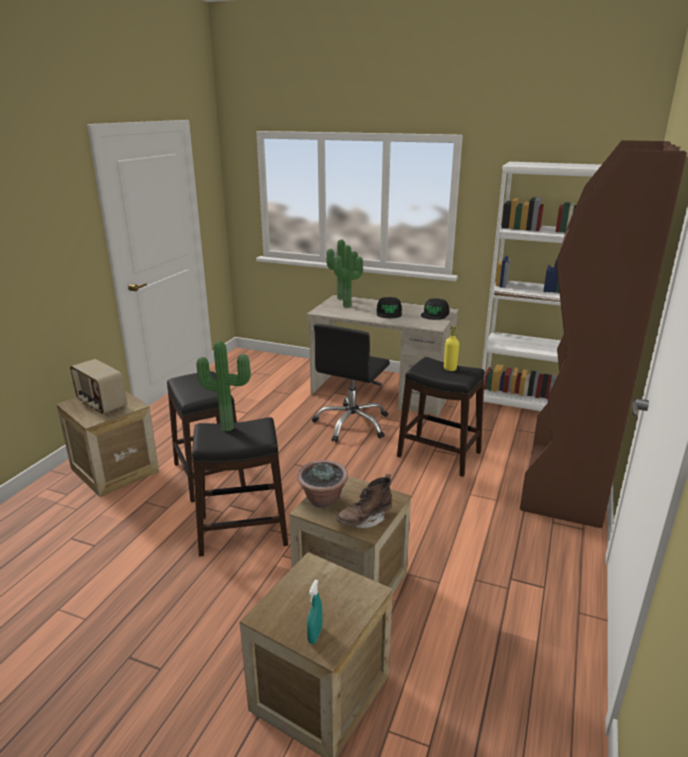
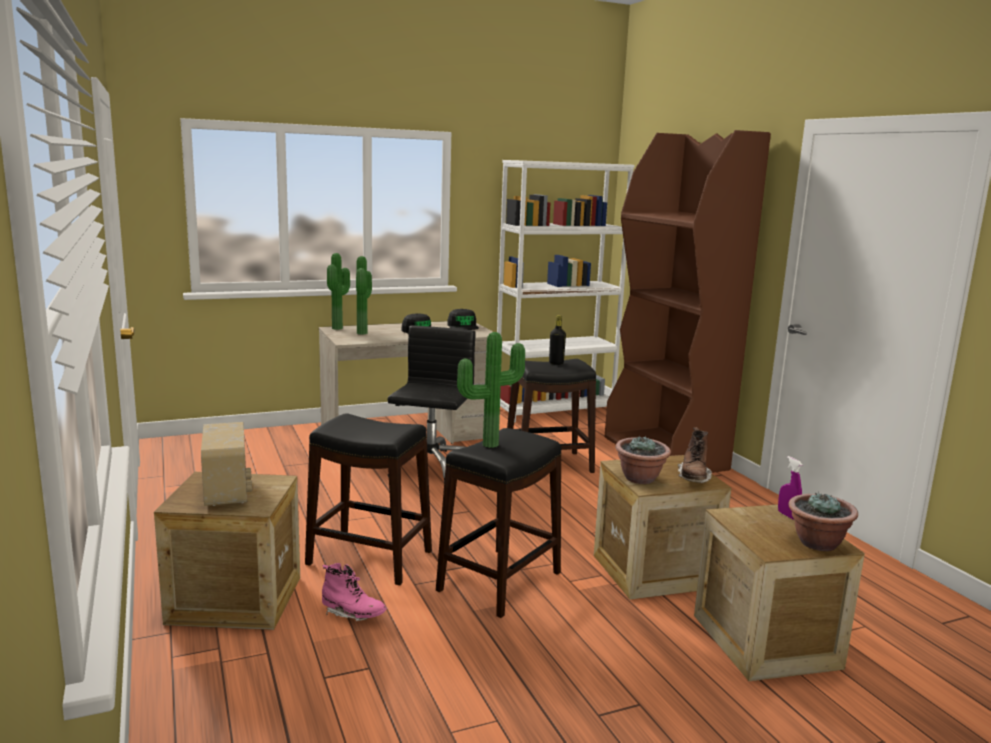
camera: 45 degrees left, 10 degrees down
radio [70,359,127,414] -> radio turned 105 degrees counterclockwise [201,422,252,506]
turquoise spray bottle [307,580,322,644] -> potted plant [788,492,858,551]
black office chair [312,324,390,442] -> black office chair turned 150 degrees counterclockwise [387,326,476,481]
yellow bottle [444,326,459,371] -> black bottle [549,315,566,365]
none -> pink boot [322,563,387,621]
none -> purple spray bottle [778,456,802,520]

